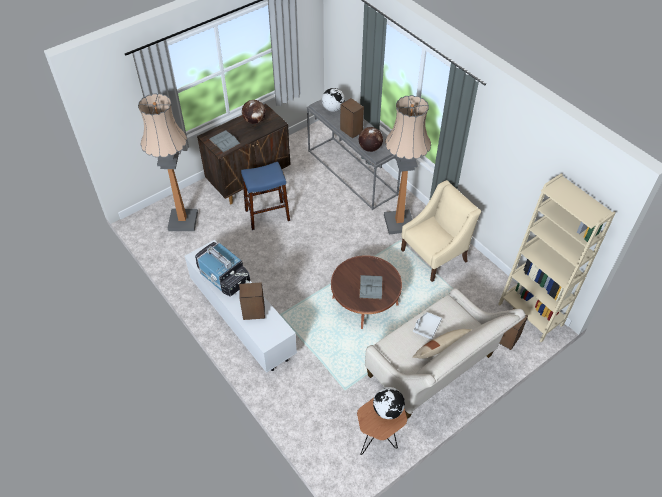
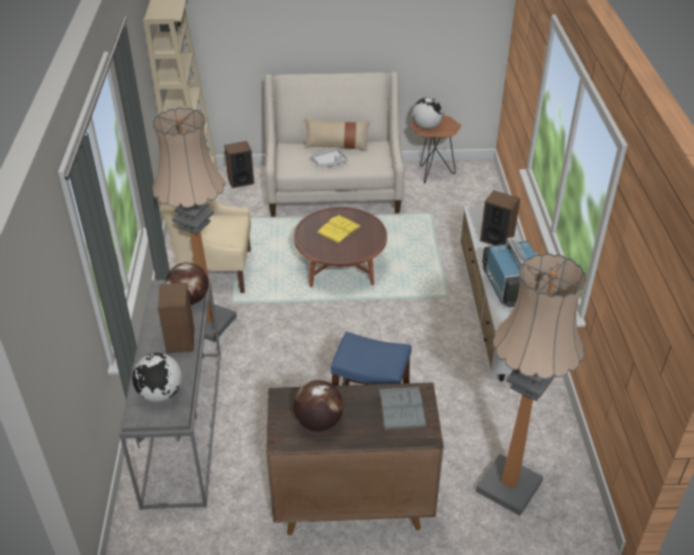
camera: 145 degrees left, 10 degrees down
grey book [359,275,382,299] -> yellow book [317,215,361,244]

